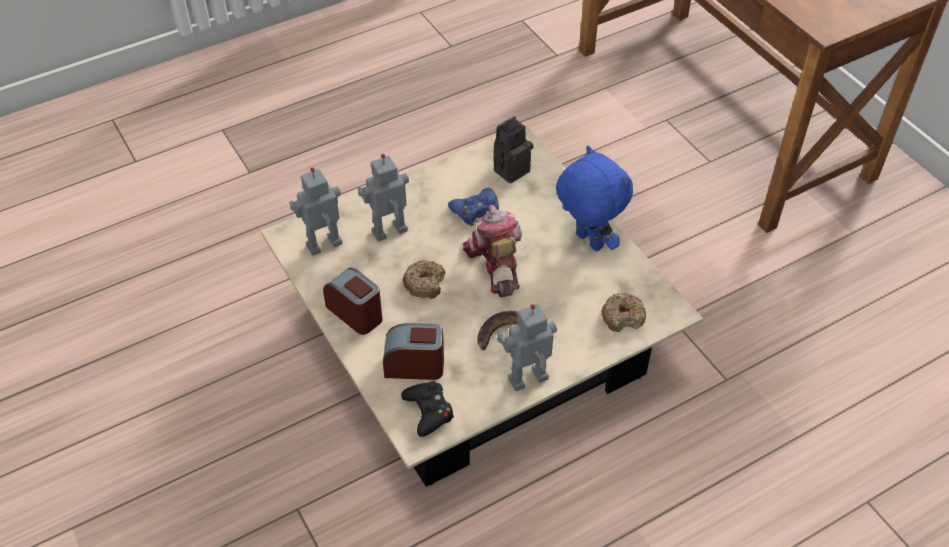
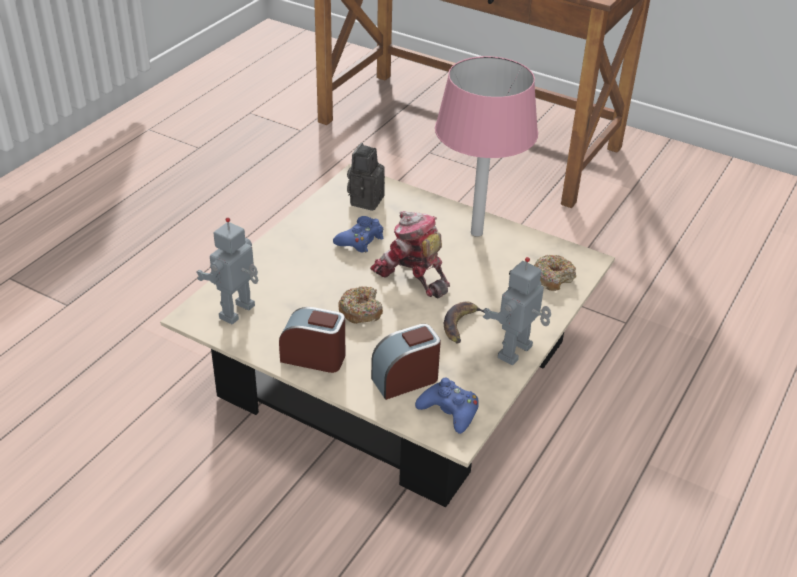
camera: 30 degrees left, 10 degrees down
toy robot [357,154,409,242] -> none
black game controller [401,381,454,437] -> blue game controller [415,377,479,434]
blue plush toy [556,146,633,251] -> pink table lamp [435,56,538,237]

